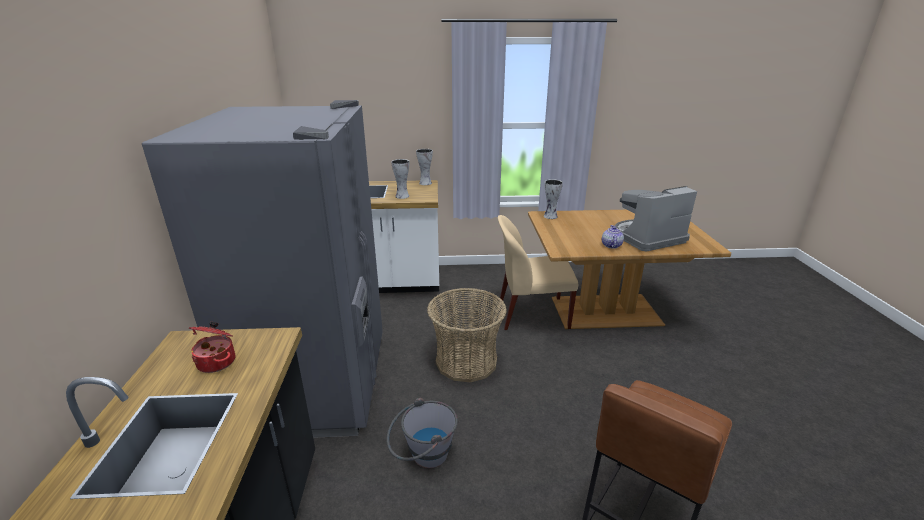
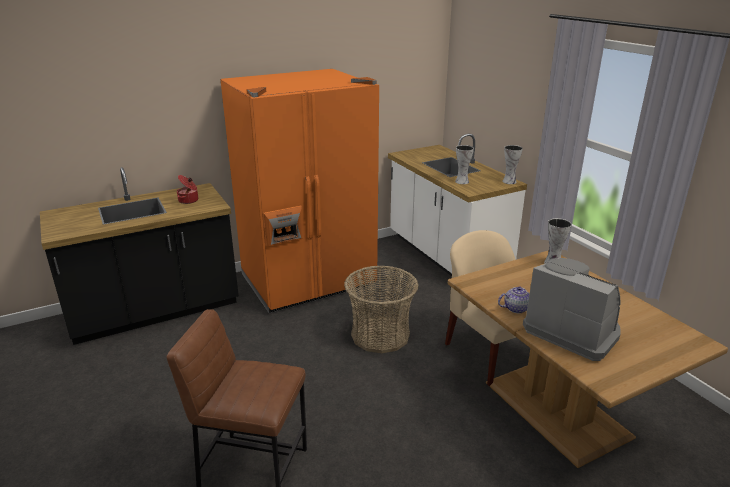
camera: 65 degrees right, 0 degrees up
grey fridge [142,100,383,438] -> orange fridge [221,69,379,313]
grey bucket [387,398,458,468] -> none

